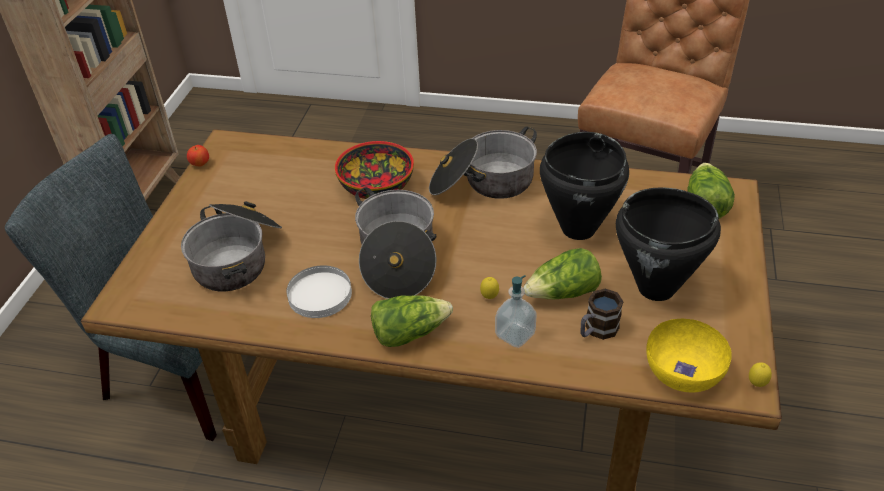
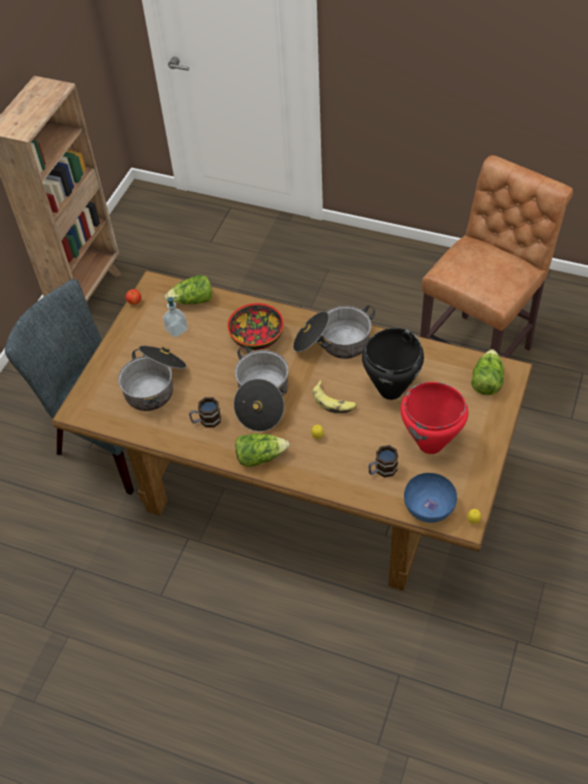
camera: 10 degrees right, 10 degrees up
white plate [287,265,352,318] -> mug [189,397,221,428]
soap dispenser [495,275,537,348] -> soap dispenser moved to [163,297,188,337]
lettuce [523,248,602,299] -> lettuce moved to [165,275,213,304]
black cooking pot [616,187,721,301] -> red cooking pot [400,382,468,454]
yellow bowl [646,319,732,392] -> blue bowl [404,473,457,523]
none -> banana [313,380,357,413]

